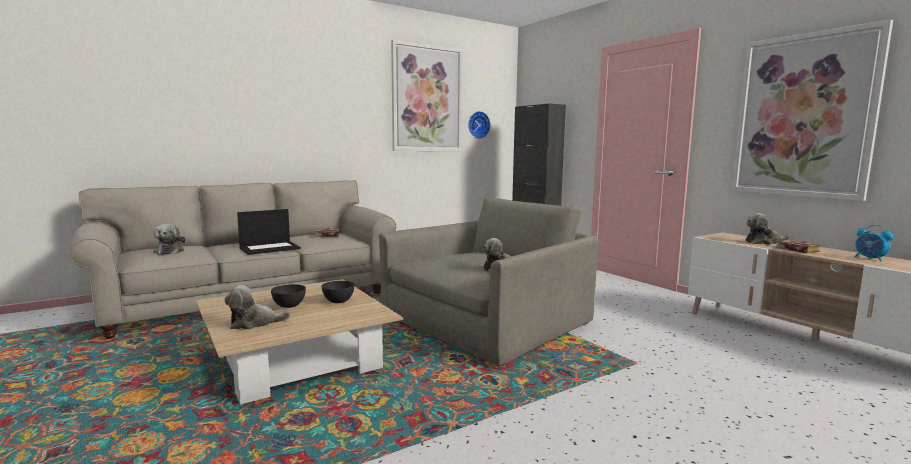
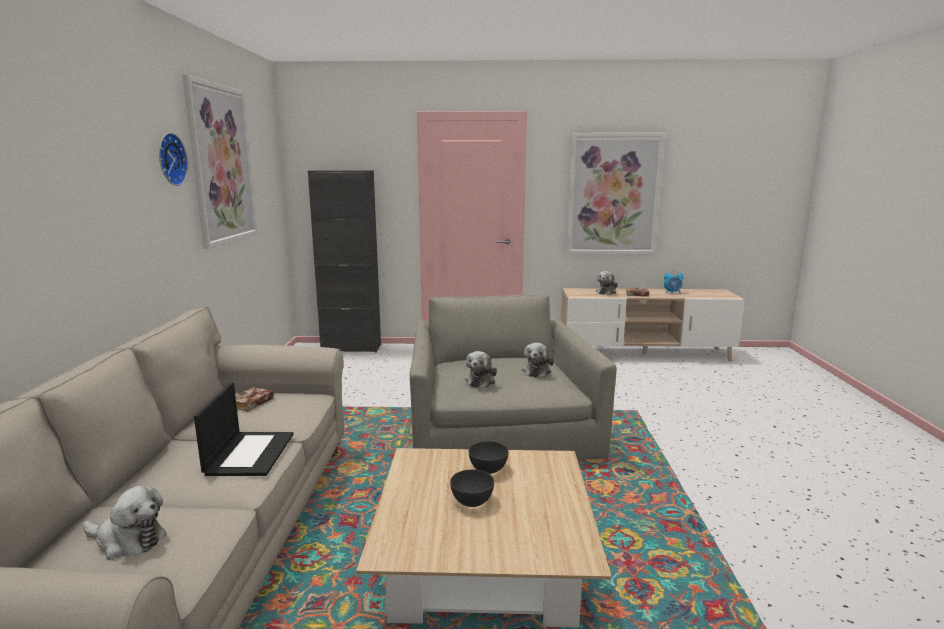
camera: 55 degrees left, 5 degrees up
plush toy [225,285,290,329] -> plush toy moved to [465,351,497,388]
wall clock [468,111,490,139] -> wall clock moved to [159,133,188,186]

